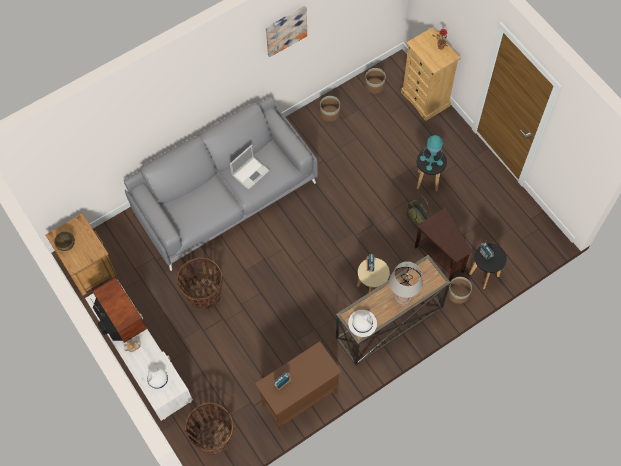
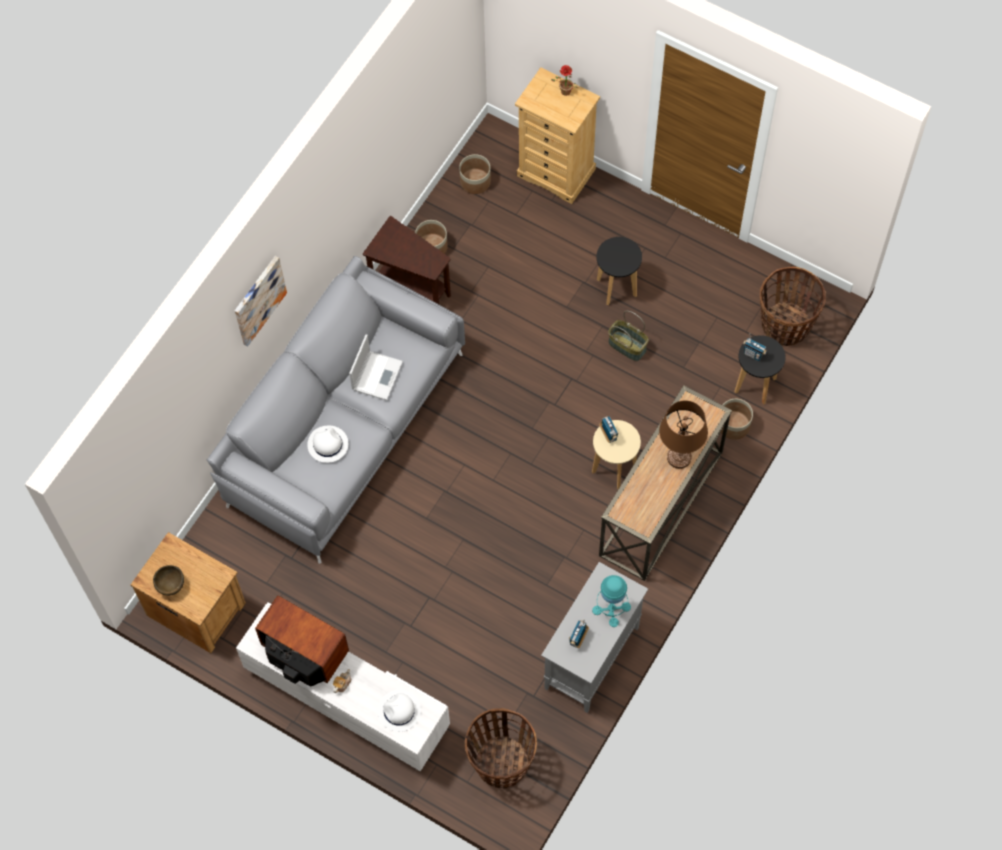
camera: 25 degrees left, 0 degrees up
basket [177,258,222,310] -> basket moved to [760,267,826,346]
brown cabinet [255,342,342,431] -> grey cabinet [541,562,648,713]
picture [266,6,307,57] -> picture moved to [235,256,287,347]
white hat [348,310,377,337] -> white hat moved to [307,426,348,463]
grey table lamp [389,261,423,306] -> brown table lamp [659,400,708,469]
brown side table [415,208,472,281] -> brown side table moved to [363,216,451,304]
turquoise table lamp [420,135,443,171] -> turquoise table lamp moved to [592,575,631,627]

